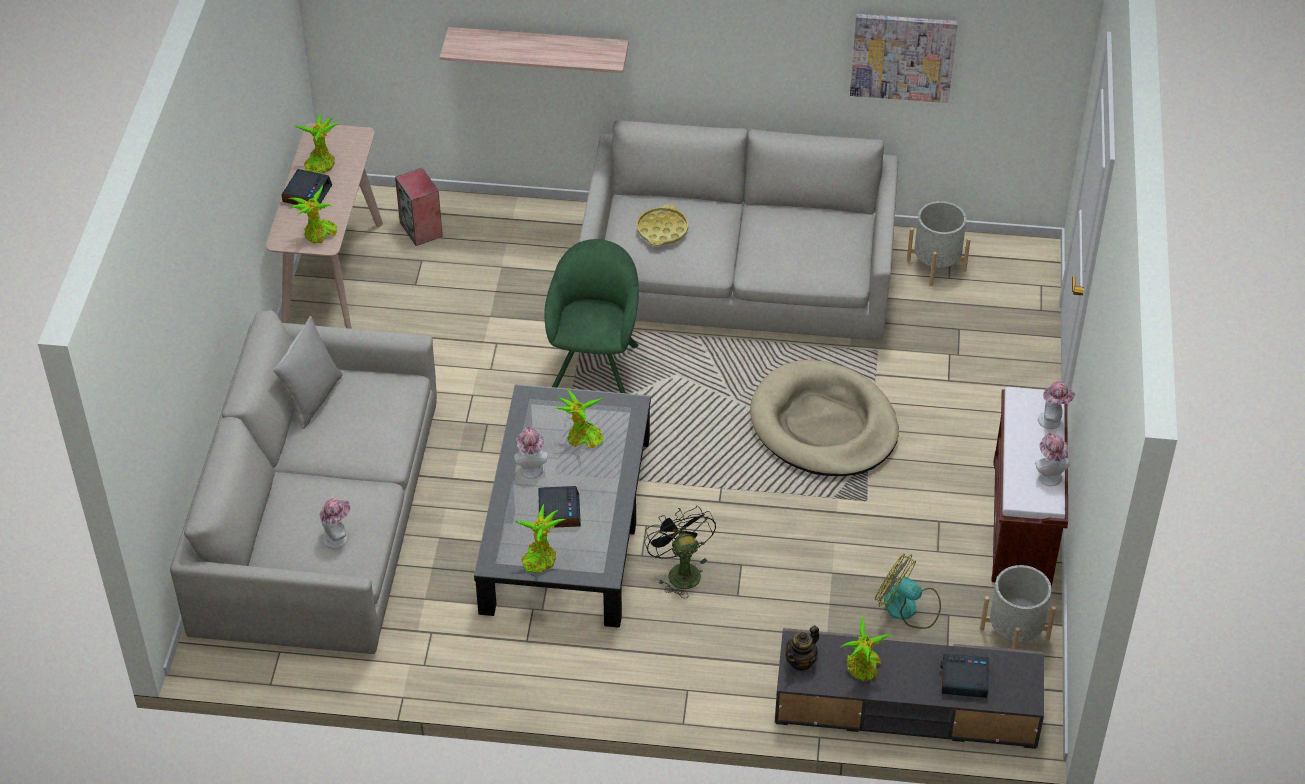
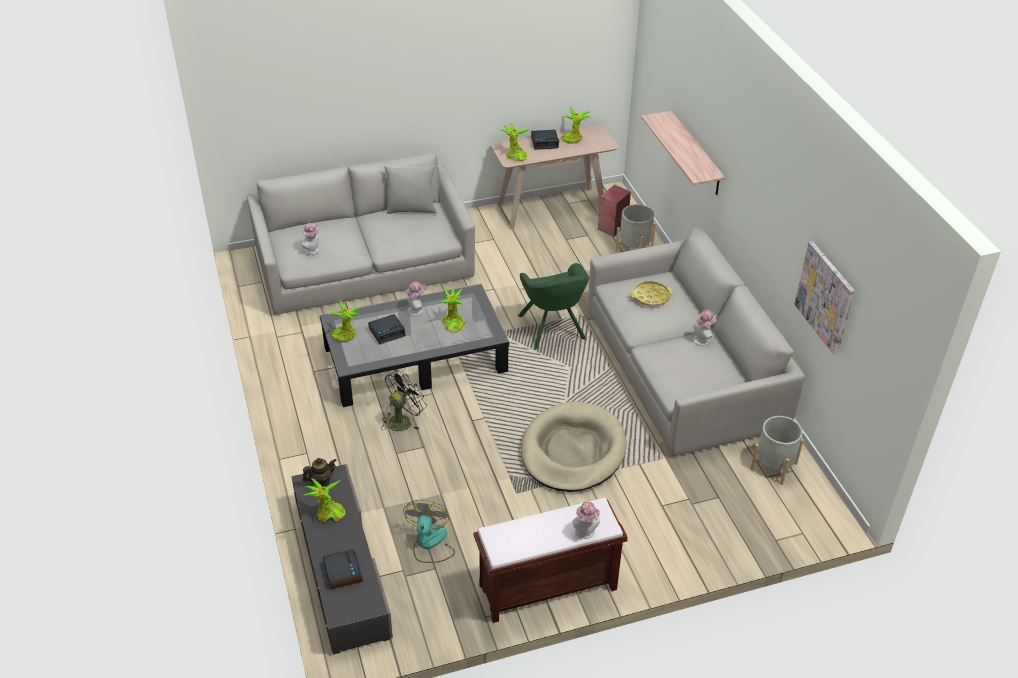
camera: 65 degrees right, 5 degrees down
green armchair [544,239,639,393] -> green armchair turned 90 degrees clockwise [518,263,589,350]
teapot [785,625,819,672] -> teapot turned 135 degrees clockwise [302,458,337,487]
grey planter [980,565,1056,649] -> grey planter moved to [615,204,656,252]
hat [1035,433,1070,486] -> hat moved to [693,310,717,346]

